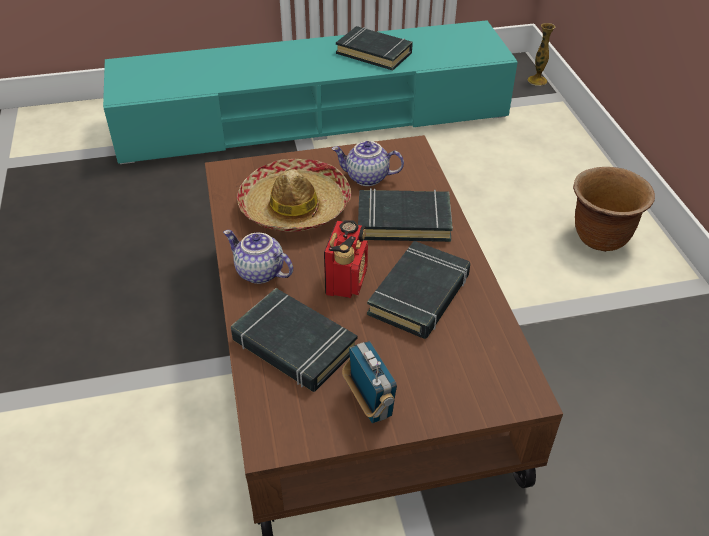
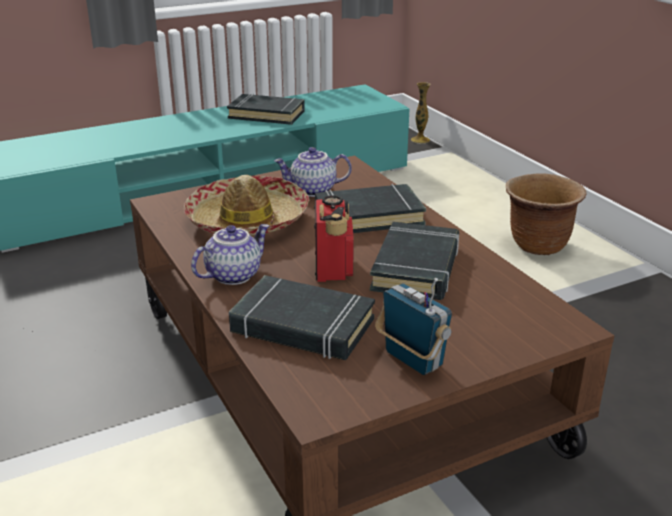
camera: 15 degrees left, 15 degrees down
teapot [223,230,293,284] -> teapot turned 120 degrees clockwise [191,224,270,285]

